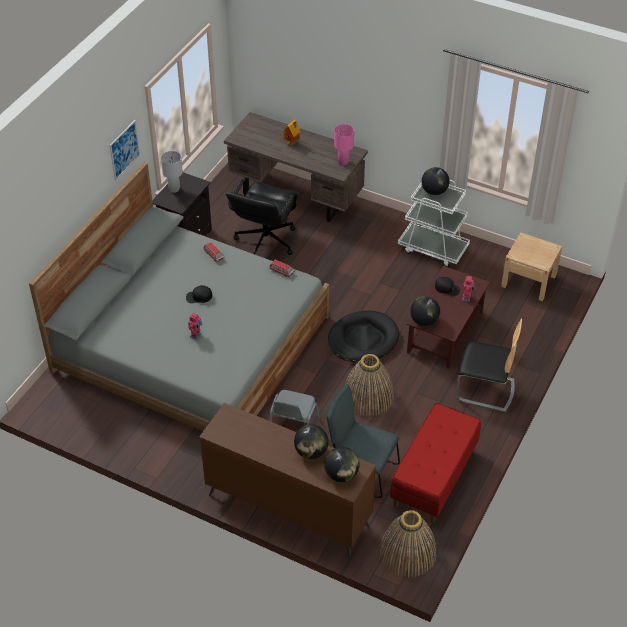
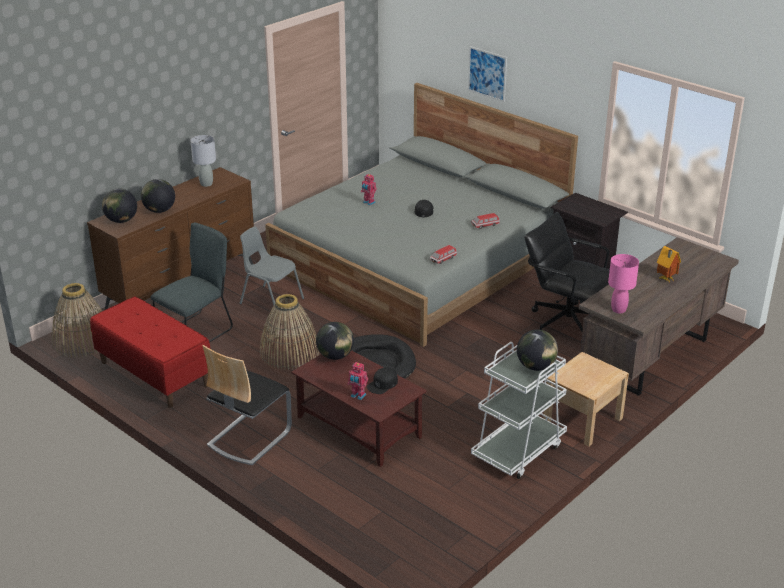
camera: 105 degrees right, 15 degrees down
picture [110,120,140,181] -> picture moved to [468,46,507,102]
grey table lamp [161,151,183,193] -> grey table lamp moved to [190,135,216,187]
beige nightstand [501,232,562,301] -> beige nightstand moved to [543,352,629,447]

